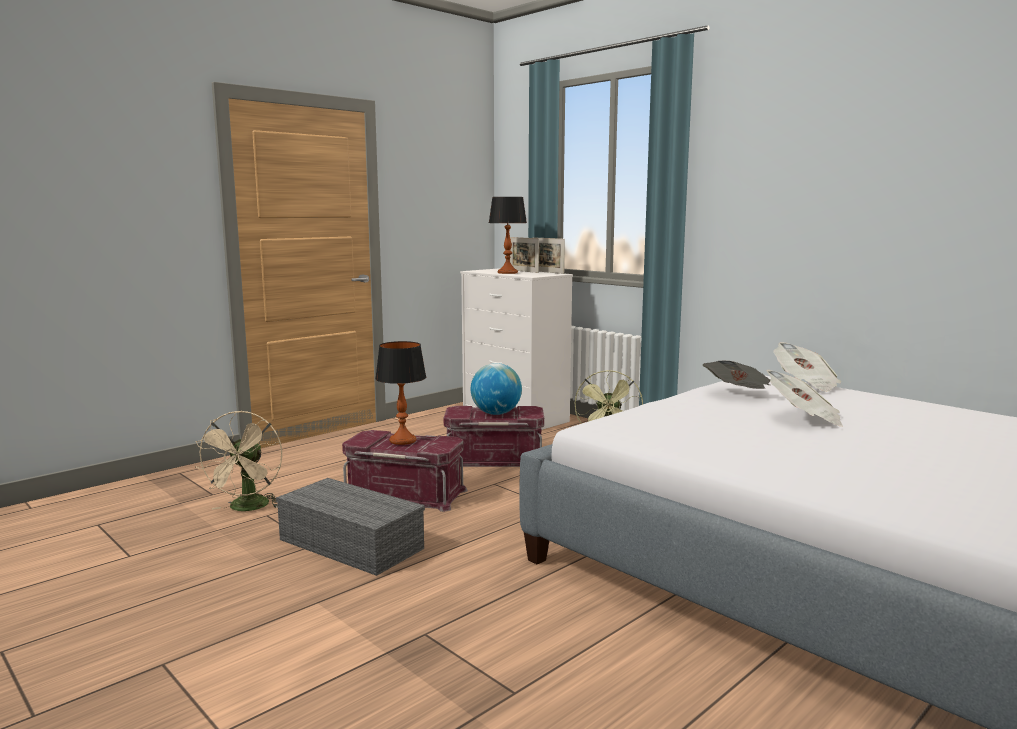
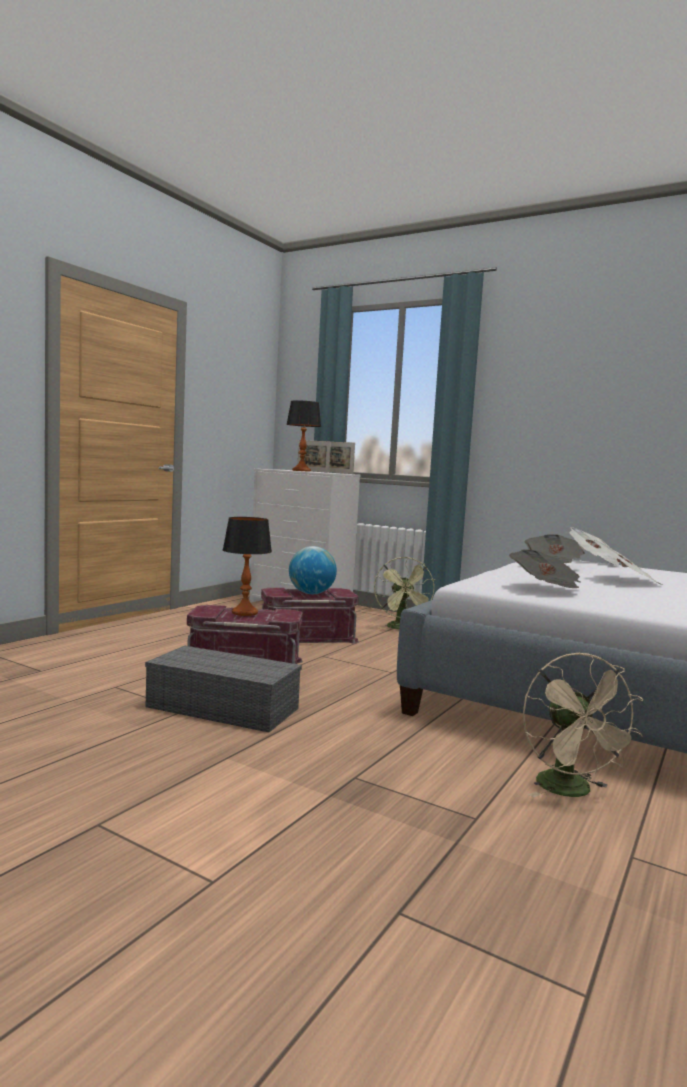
camera: 15 degrees left, 5 degrees down
beige fan [195,411,282,511] -> beige fan moved to [523,652,643,797]
none -> newspaper [509,549,581,588]

